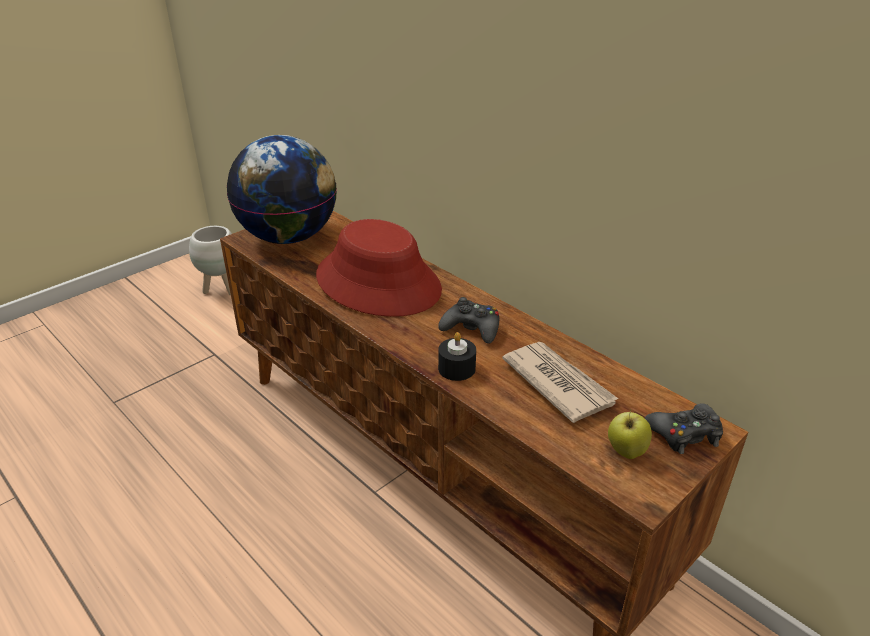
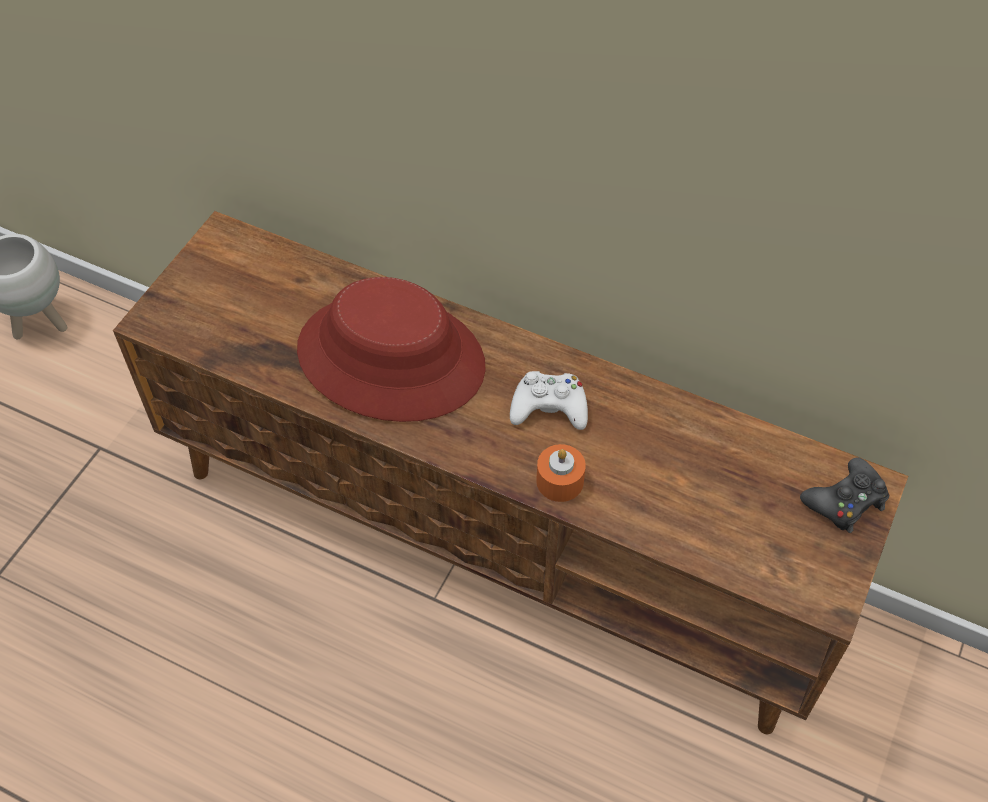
camera: 20 degrees left, 20 degrees up
globe [227,135,337,244] -> none
black game controller [438,297,499,344] -> white game controller [510,371,588,430]
black candle [438,332,476,381] -> orange candle [536,444,586,502]
newspaper [502,342,618,423] -> none
apple [608,410,652,459] -> none

